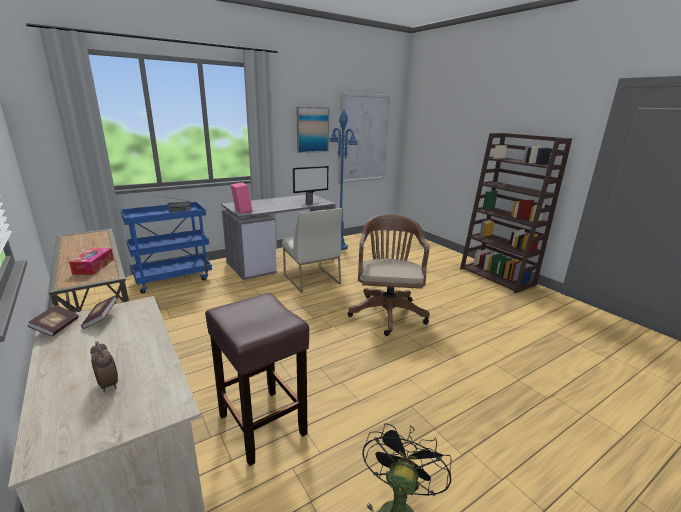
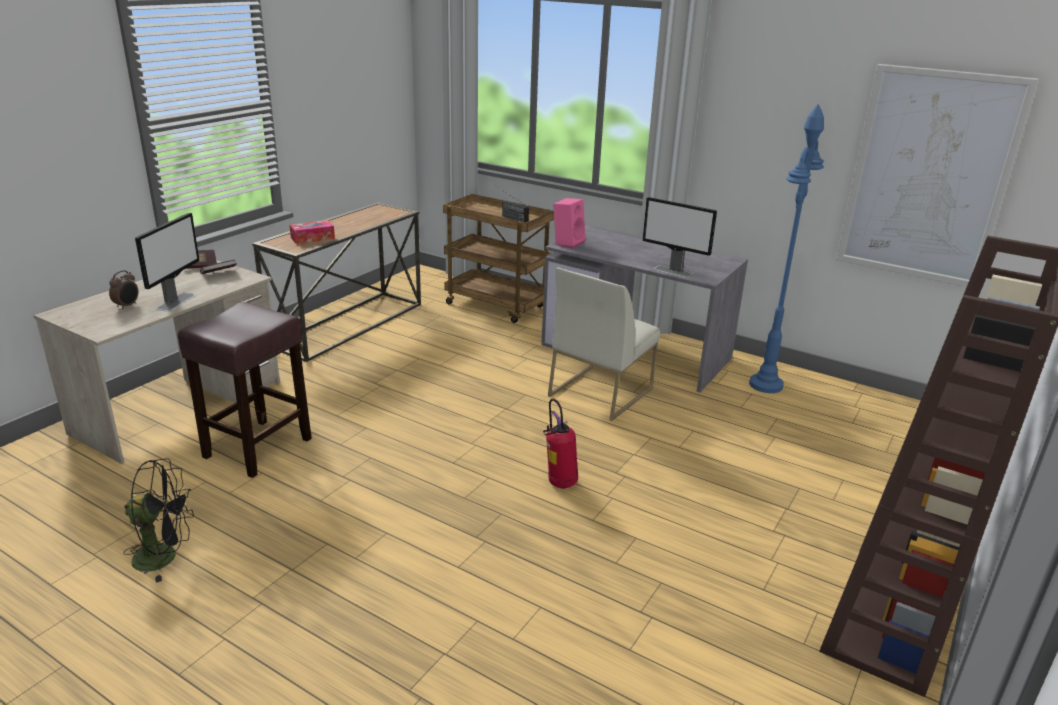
camera: 65 degrees right, 5 degrees up
blue cart [120,202,212,294] -> brown cart [443,194,554,323]
picture [297,107,329,153] -> none
brown office chair [348,214,430,336] -> fire extinguisher [543,399,578,489]
none -> monitor [135,213,200,311]

